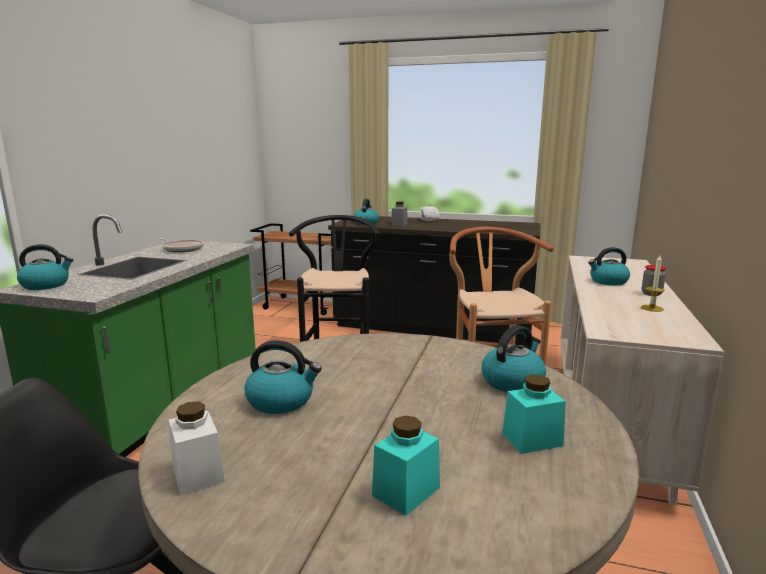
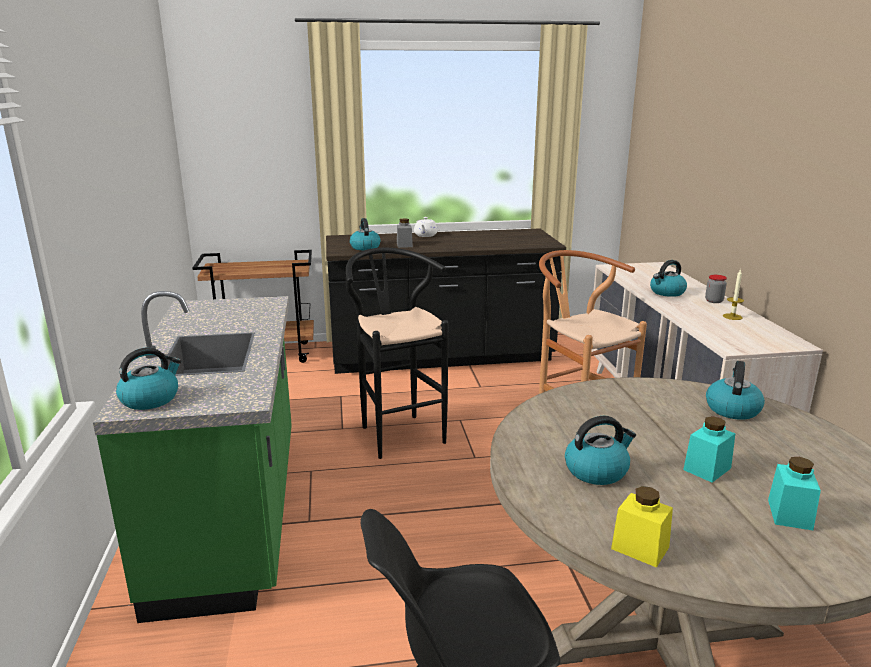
camera: 25 degrees left, 5 degrees up
frying pan [157,238,204,252] -> none
white jar [169,402,225,495] -> yellow jar [611,486,673,568]
turquoise jar [502,375,566,454] -> turquoise jar moved to [683,416,736,483]

